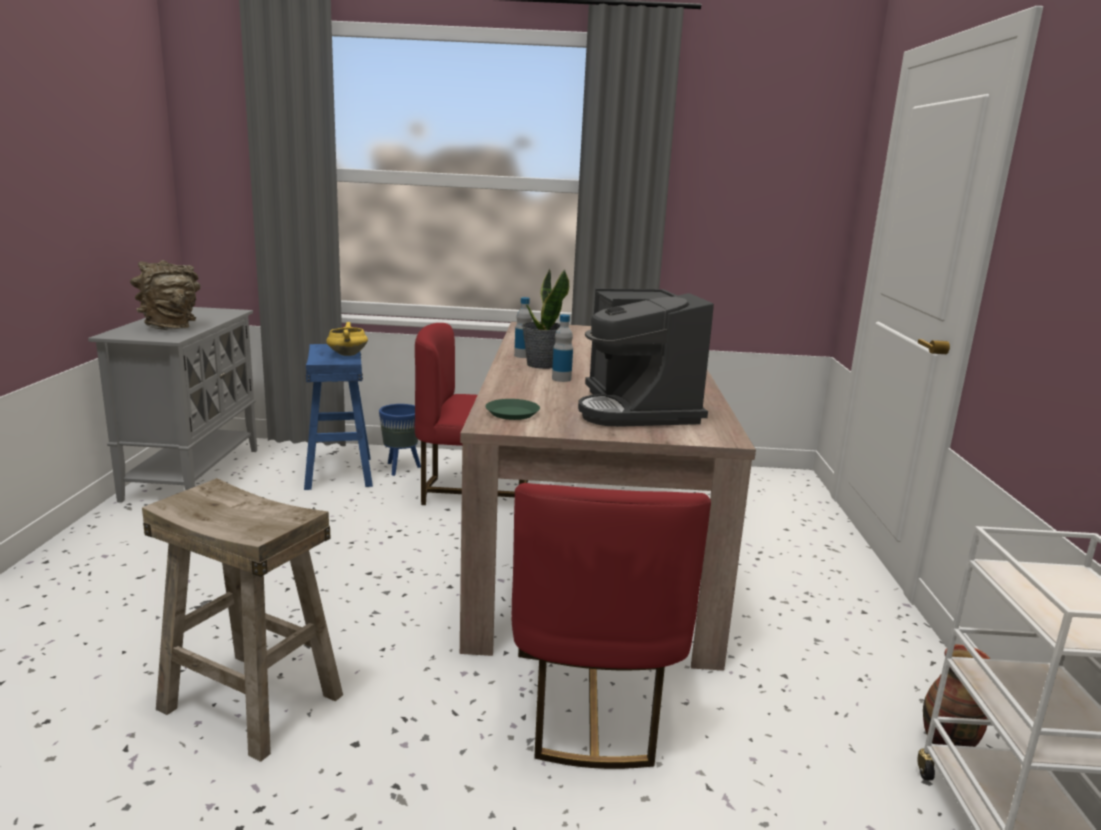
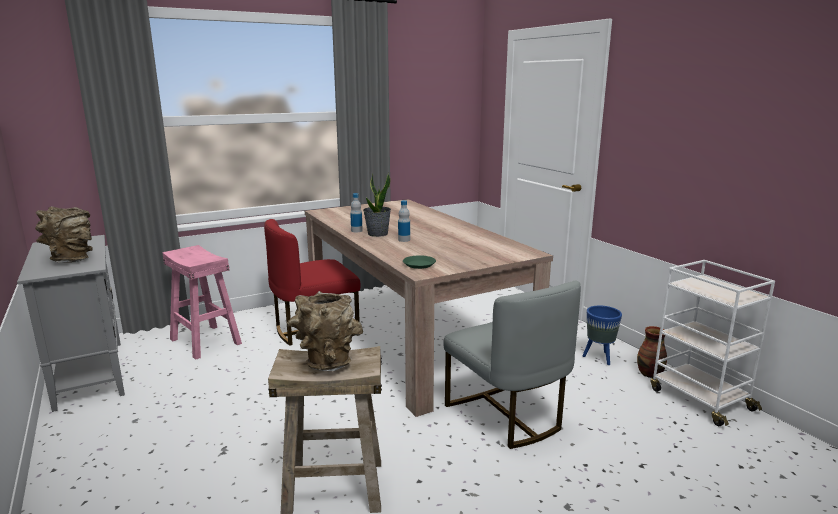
camera: 30 degrees left, 0 degrees up
blue stool [304,344,373,490] -> pink stool [162,245,242,360]
yellow cooking pot [326,322,368,356] -> none
blue planter [379,404,421,476] -> blue planter moved to [583,306,622,365]
red chair [511,483,711,769] -> grey chair [443,280,581,449]
coffee machine [578,288,714,427] -> none
none -> brown vase [287,291,363,371]

